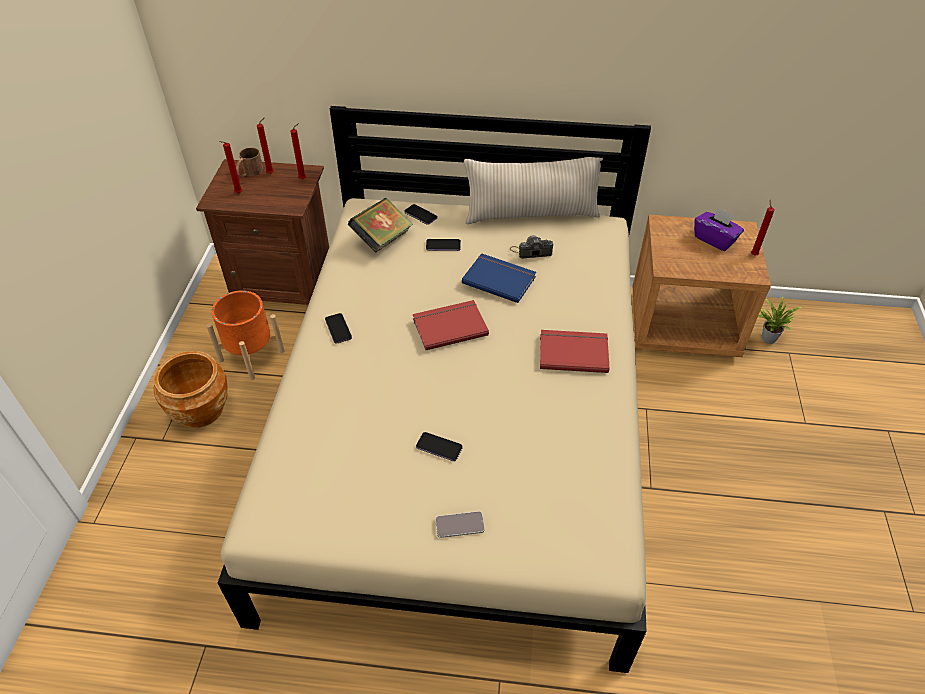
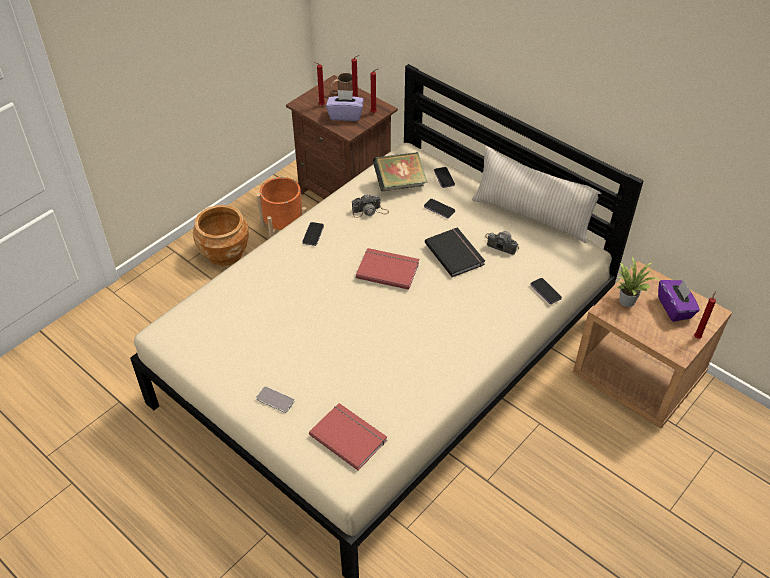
camera: 35 degrees right, 0 degrees up
phone [416,432,463,461] -> phone moved to [530,278,562,304]
blue book [462,253,536,303] -> black book [425,227,485,277]
red book [540,330,610,373] -> red book moved to [309,403,387,470]
potted plant [758,296,803,344] -> potted plant moved to [617,256,661,307]
none -> purple tissue box [326,90,364,121]
none -> camera [352,195,389,218]

